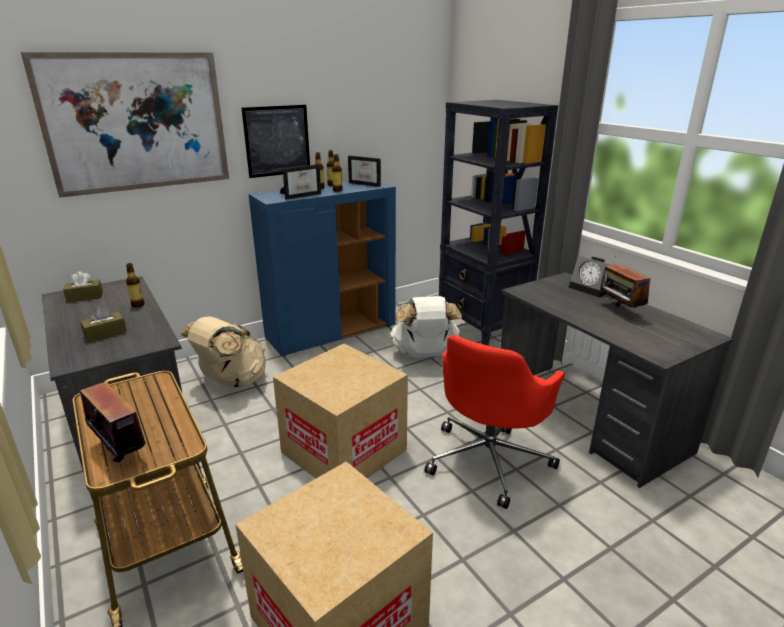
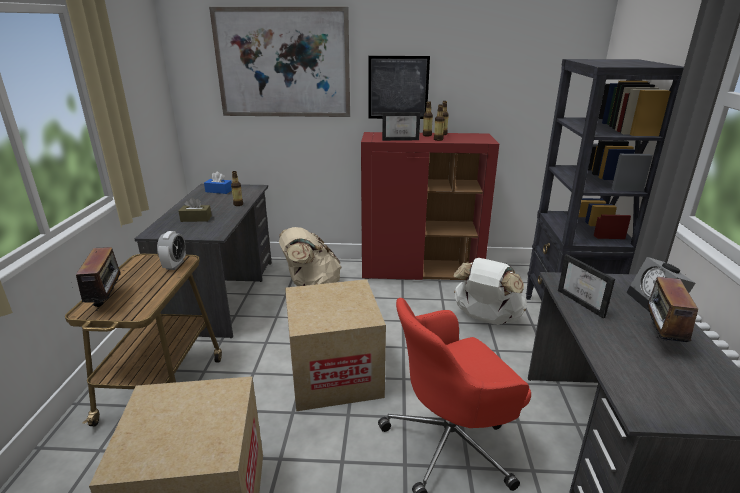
camera: 35 degrees right, 0 degrees up
brown tissue box [63,271,103,302] -> blue tissue box [204,172,232,194]
blue cabinet [249,181,396,356] -> red cabinet [361,132,499,280]
picture frame [348,156,381,187] -> picture frame moved to [558,254,615,318]
none -> alarm clock [157,231,186,270]

